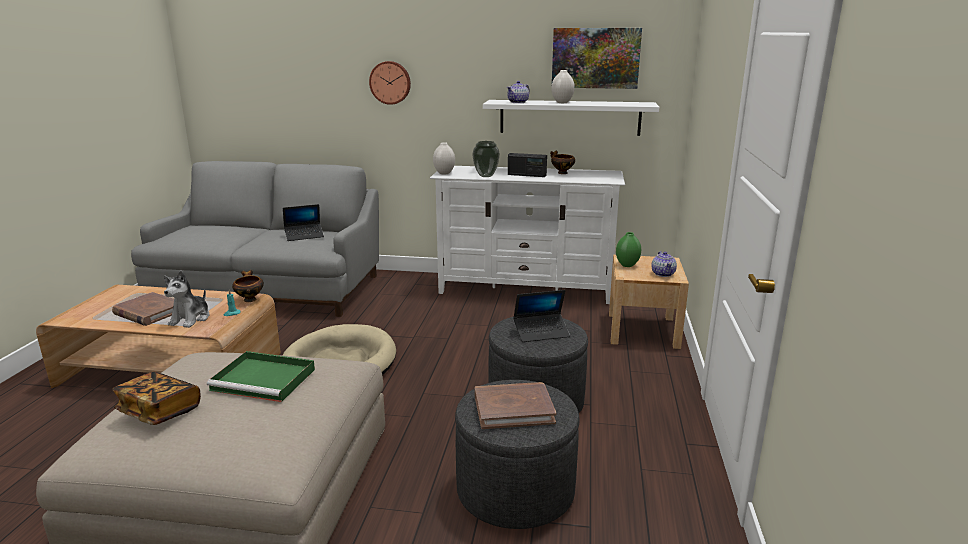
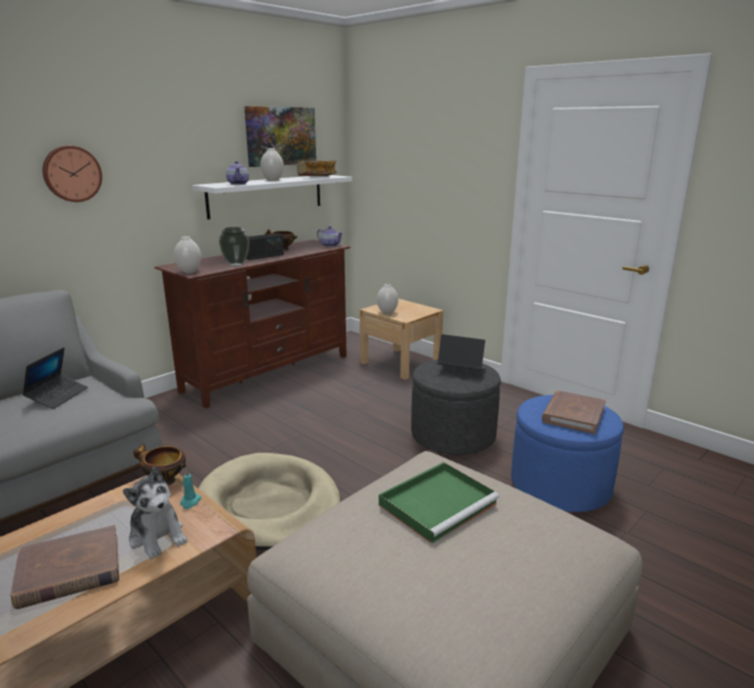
camera: 55 degrees left, 0 degrees up
book [112,372,201,425] -> book moved to [297,160,336,176]
white tv stand [430,166,625,304] -> brown tv stand [154,239,351,408]
grey ottoman [455,380,580,529] -> blue ottoman [511,395,624,512]
laptop [513,290,570,342] -> laptop turned 90 degrees counterclockwise [437,334,486,371]
green vase [616,232,641,267] -> white vase [377,284,398,314]
teapot [651,251,677,277] -> teapot moved to [317,226,343,247]

